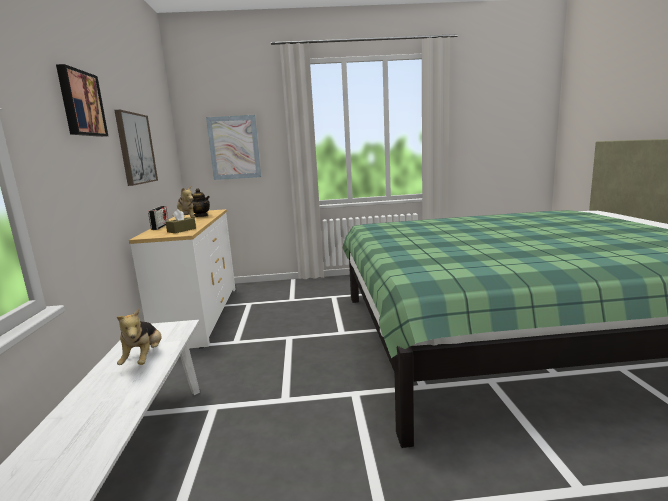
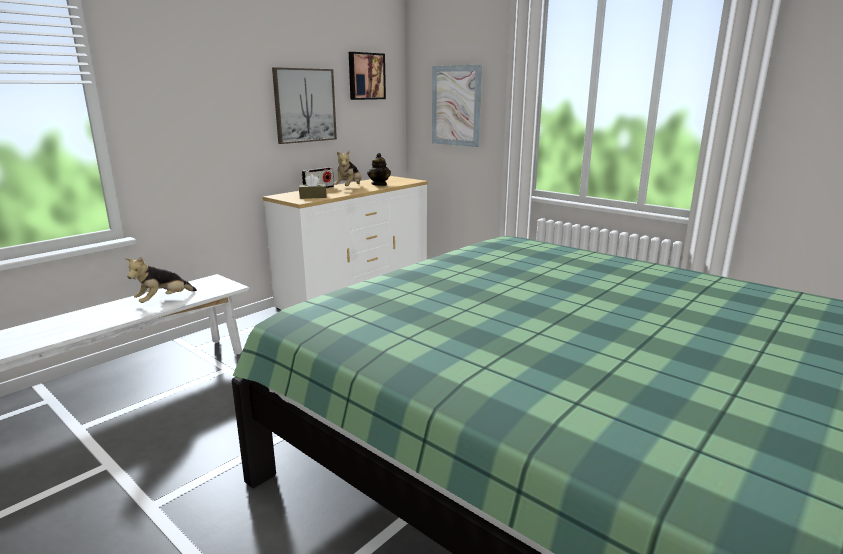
camera: 45 degrees right, 5 degrees up
picture [56,64,108,137] -> picture moved to [349,52,386,100]

